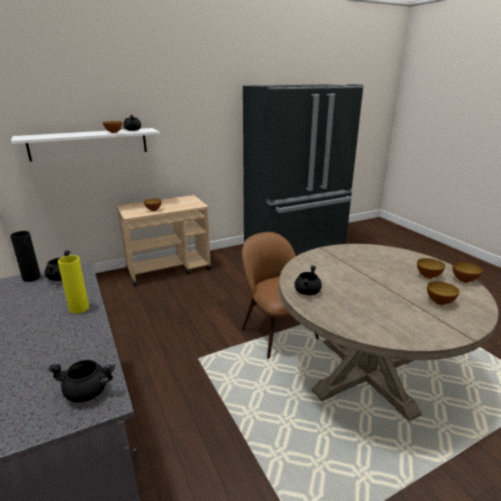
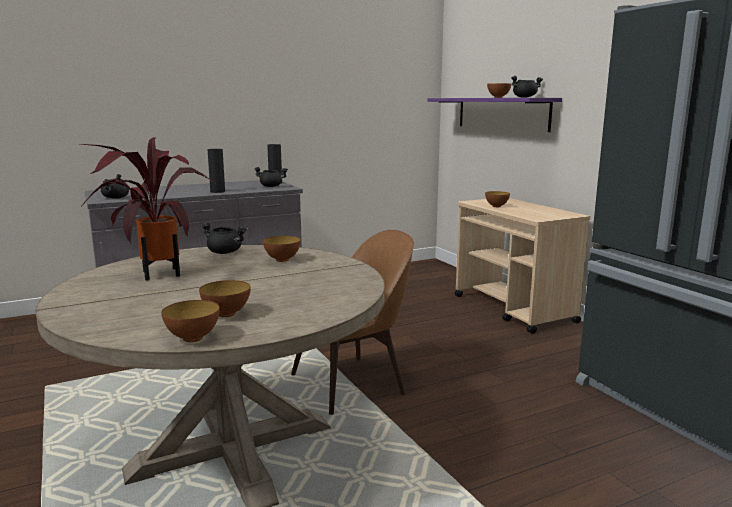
camera: 90 degrees right, 10 degrees down
white shelf [11,128,160,162] -> purple shelf [427,98,562,132]
yellow vase [58,255,89,314] -> black vase [207,149,225,193]
bowl [427,281,459,305] -> bowl moved to [263,236,301,262]
none -> potted plant [80,137,217,280]

